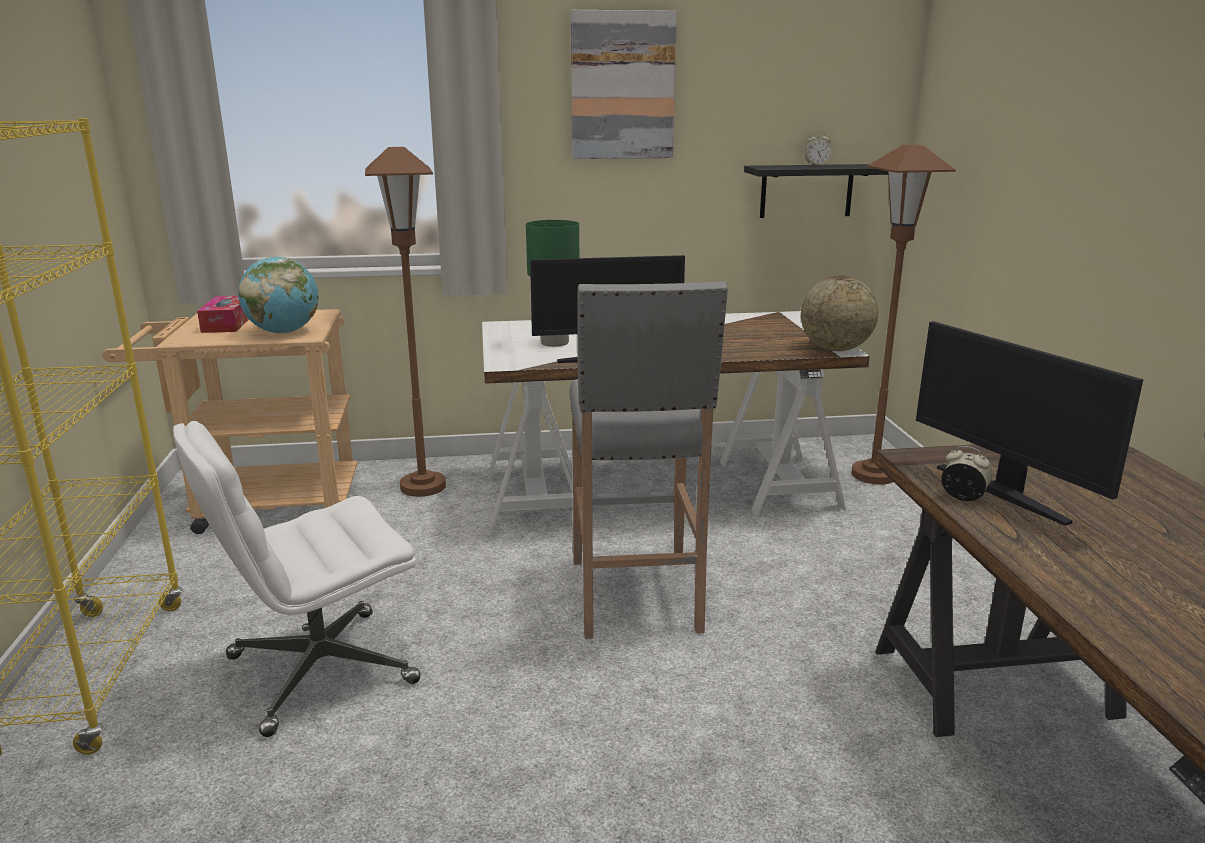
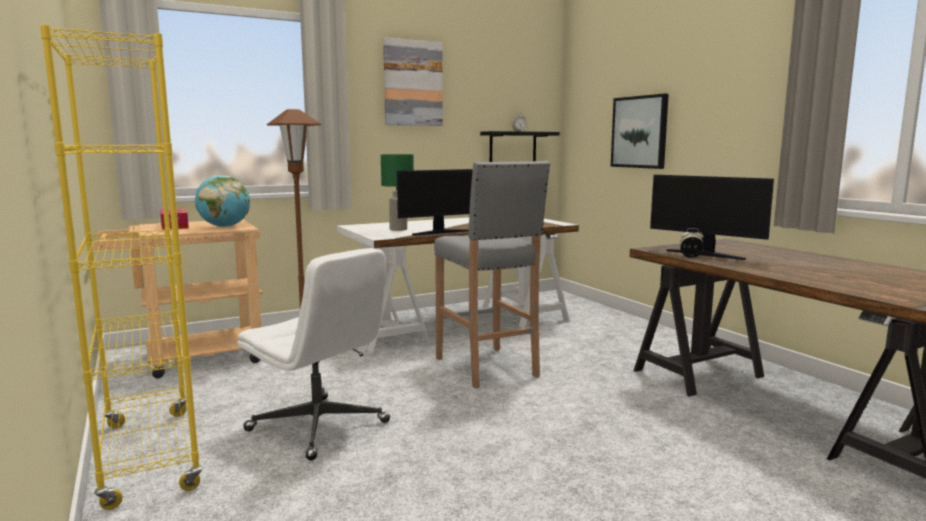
camera: 20 degrees left, 10 degrees down
white office chair [173,421,421,737] -> white office chair turned 90 degrees counterclockwise [237,248,390,460]
globe [801,276,878,351] -> none
brown floor lamp [851,145,956,485] -> none
none -> picture [611,94,669,169]

